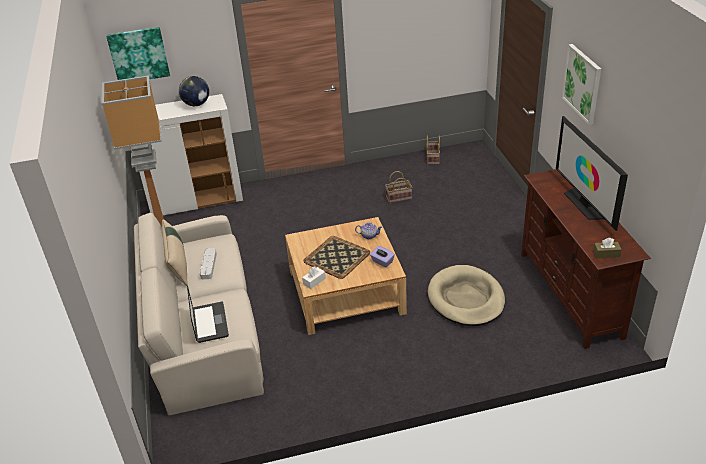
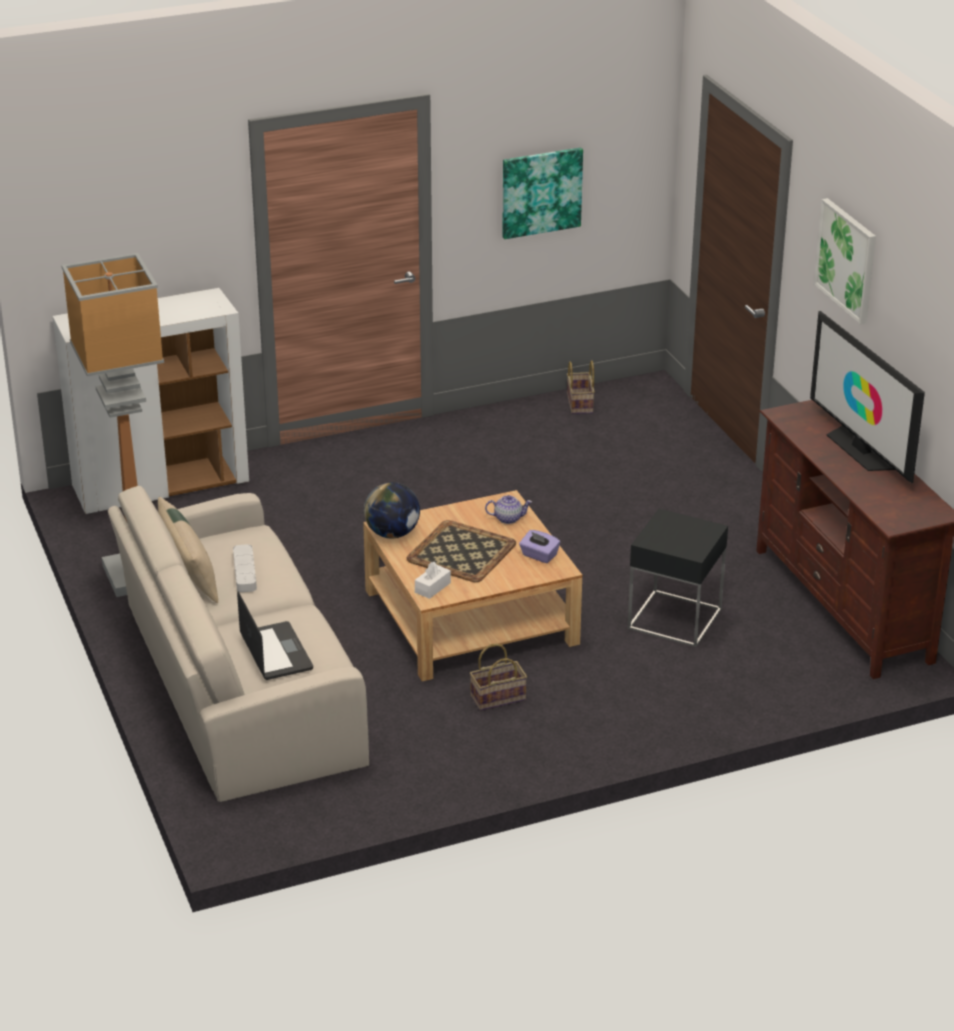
camera: 10 degrees left, 5 degrees down
picture [106,27,170,80] -> picture moved to [502,148,583,239]
globe [179,76,209,106] -> globe moved to [364,482,420,538]
basket [385,171,412,203] -> basket moved to [470,643,527,711]
beige dog bed [428,265,505,326] -> black side table [628,509,728,647]
brown tissue box [593,238,622,259] -> none

